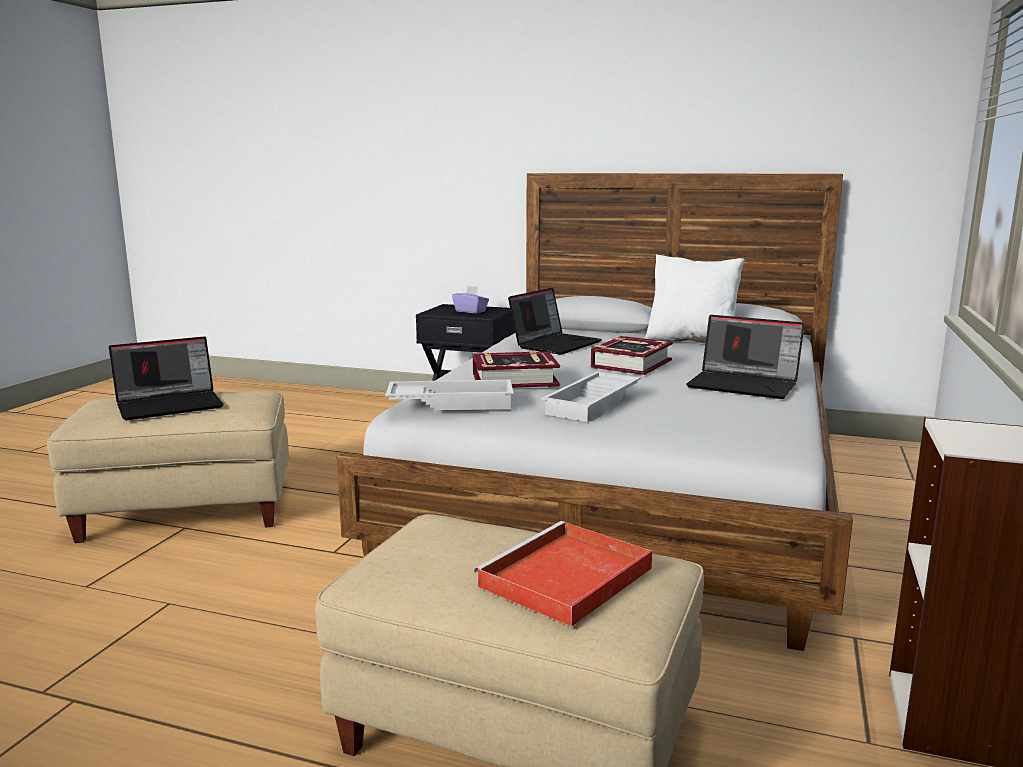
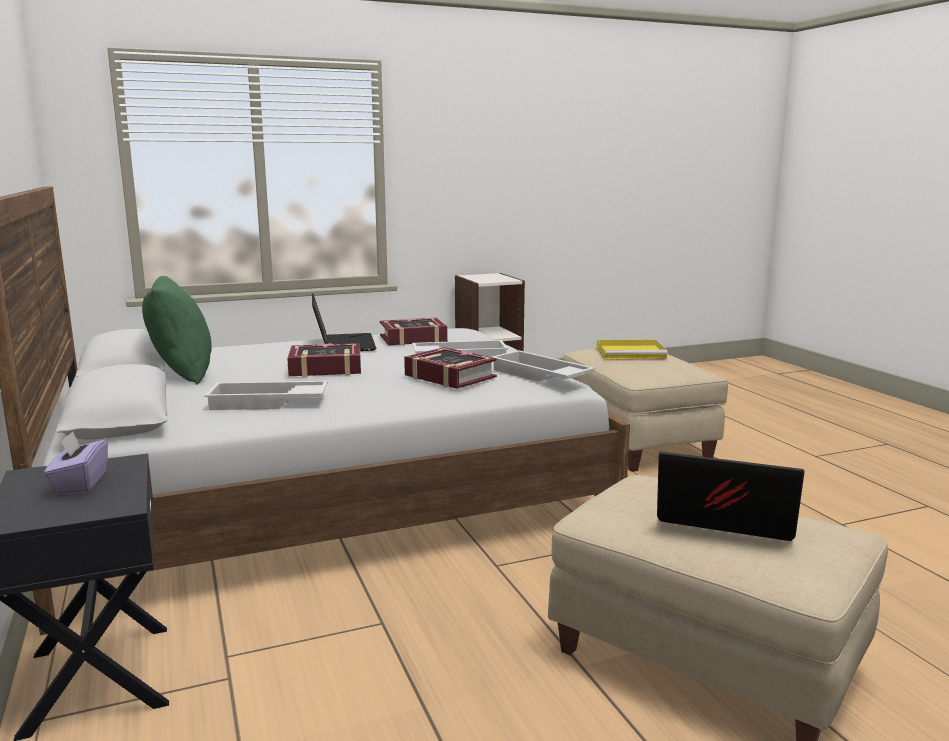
camera: 130 degrees left, 0 degrees up
red tray [474,521,652,627] -> yellow tray [597,340,668,359]
laptop [508,288,602,355] -> white tray [204,381,328,410]
white pillow [644,254,745,343] -> green pillow [142,276,212,385]
none -> book [380,318,448,346]

